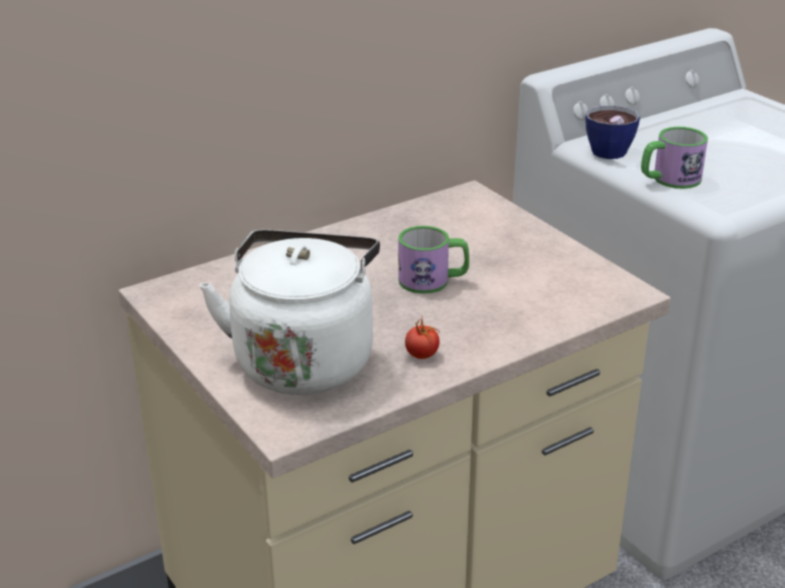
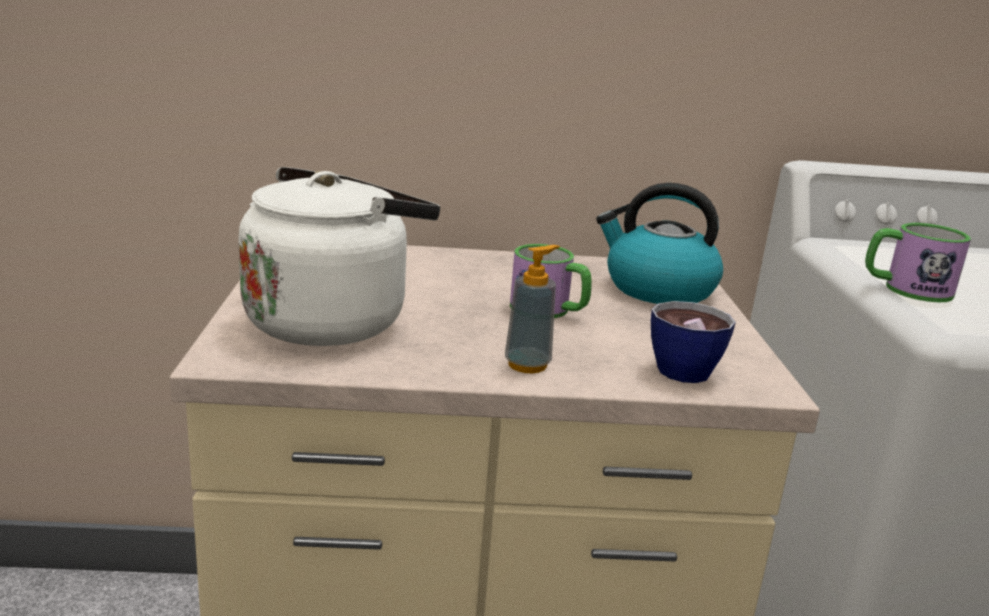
camera: 30 degrees right, 10 degrees down
tomato [405,318,440,359] -> none
cup [585,105,640,159] -> cup moved to [651,301,736,383]
none -> soap dispenser [505,245,560,373]
none -> kettle [596,183,723,304]

